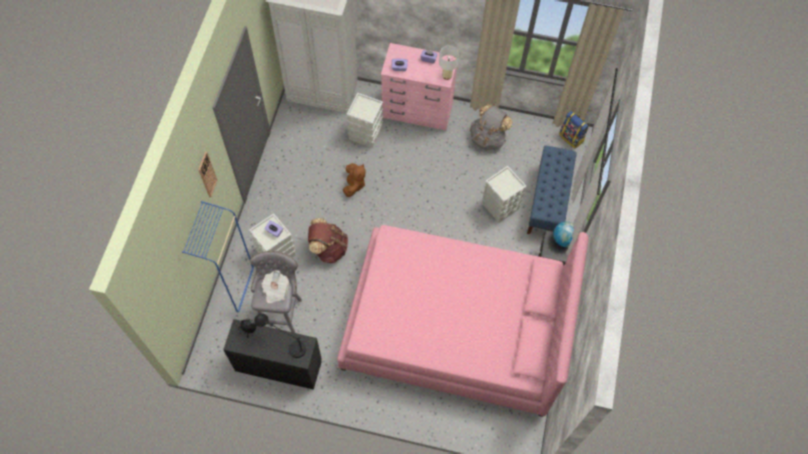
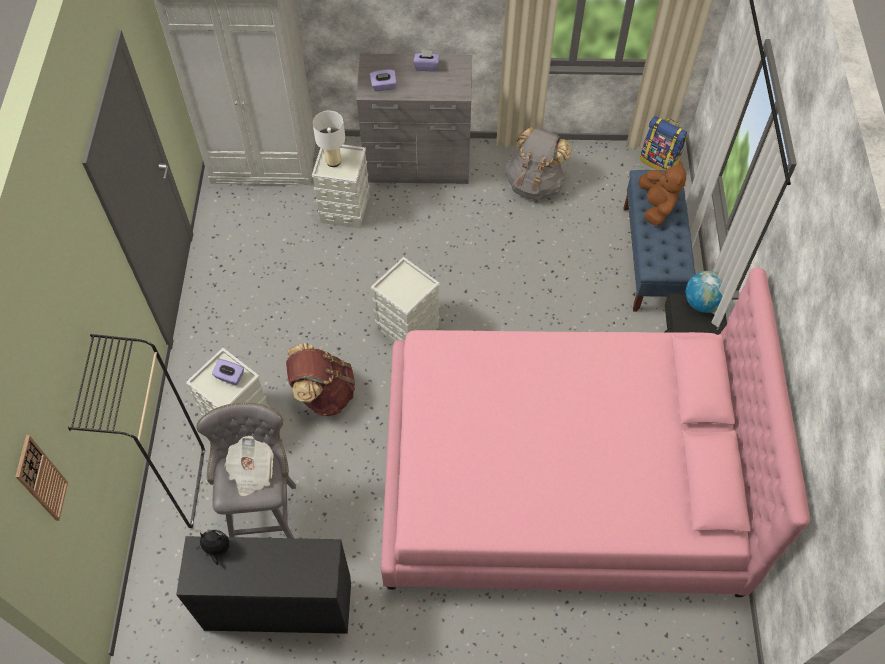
camera: 10 degrees left, 5 degrees down
blue clothes rack [182,201,254,313] -> black clothes rack [68,334,205,528]
wall clock [198,151,217,198] -> wall clock moved to [15,435,68,521]
black table lamp [254,313,306,358] -> none
brown plush toy [343,163,365,197] -> brown plush toy moved to [639,161,686,225]
pink dresser [381,43,457,131] -> grey dresser [356,54,471,184]
white table lamp [439,46,459,80] -> white table lamp moved to [313,111,345,167]
grey storage box [482,166,526,223] -> grey storage box moved to [371,257,440,342]

